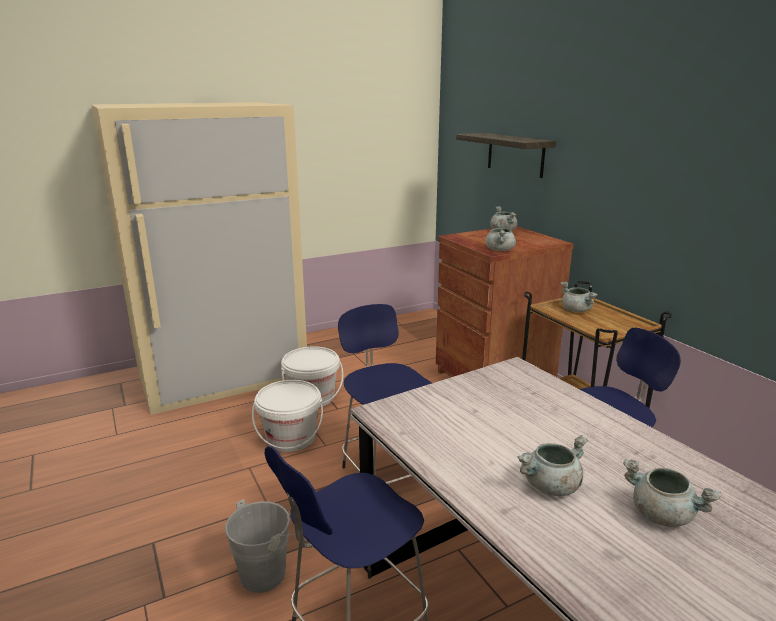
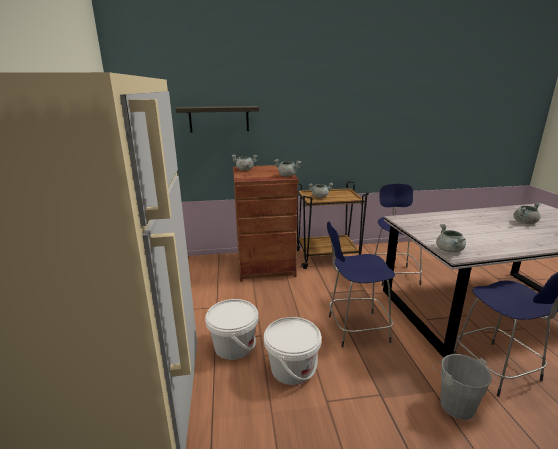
camera: 70 degrees left, 0 degrees up
grey cooking pot [517,435,588,496] -> grey cooking pot moved to [436,224,466,252]

